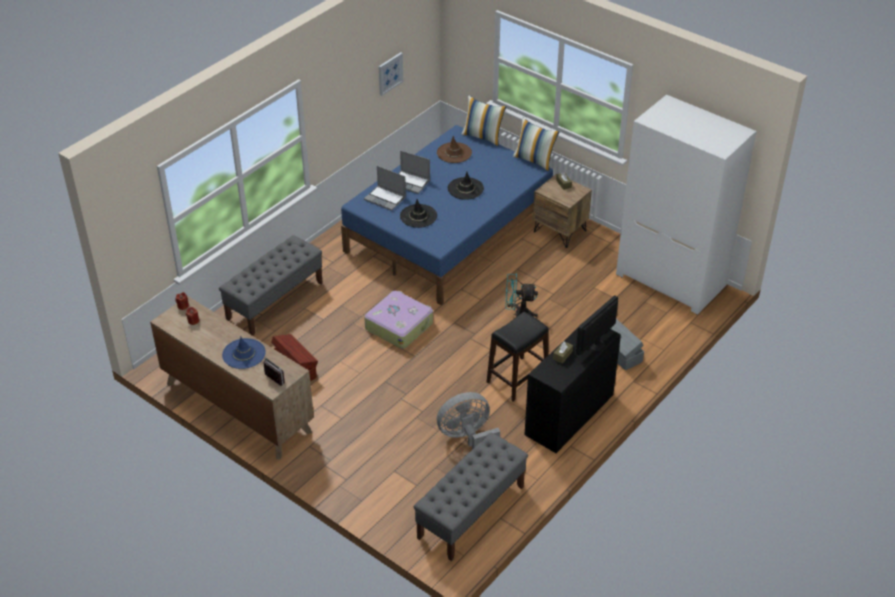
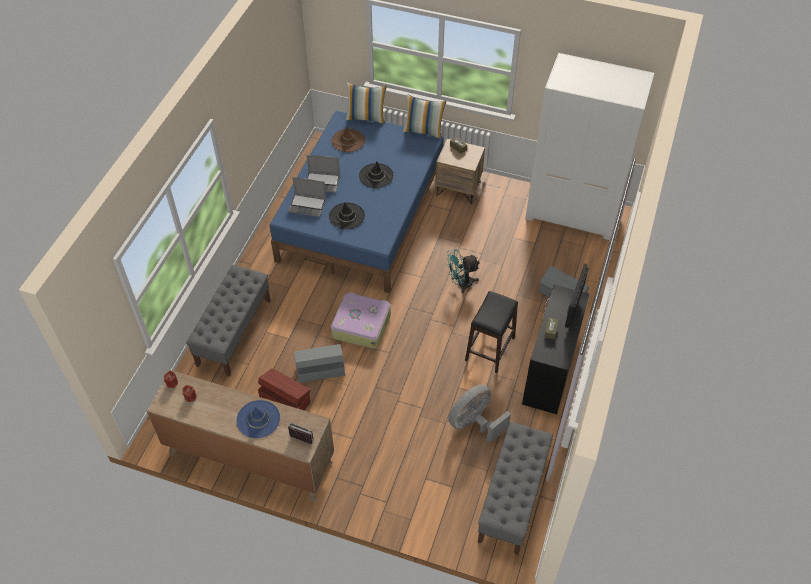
camera: 20 degrees left, 10 degrees up
picture [379,52,403,96] -> none
none -> grey storage box [294,344,345,383]

